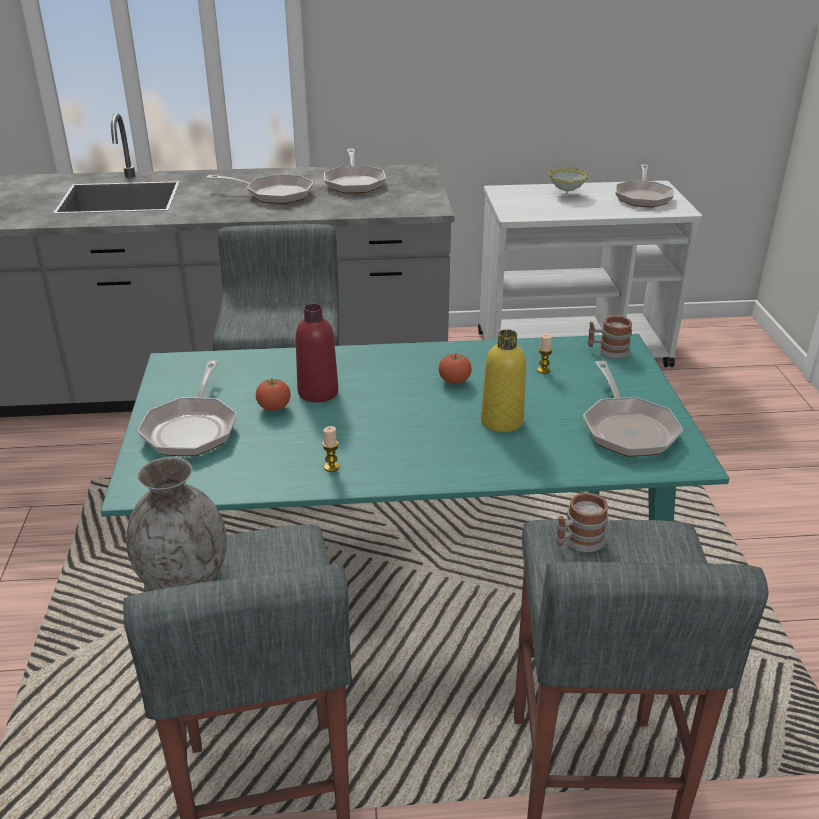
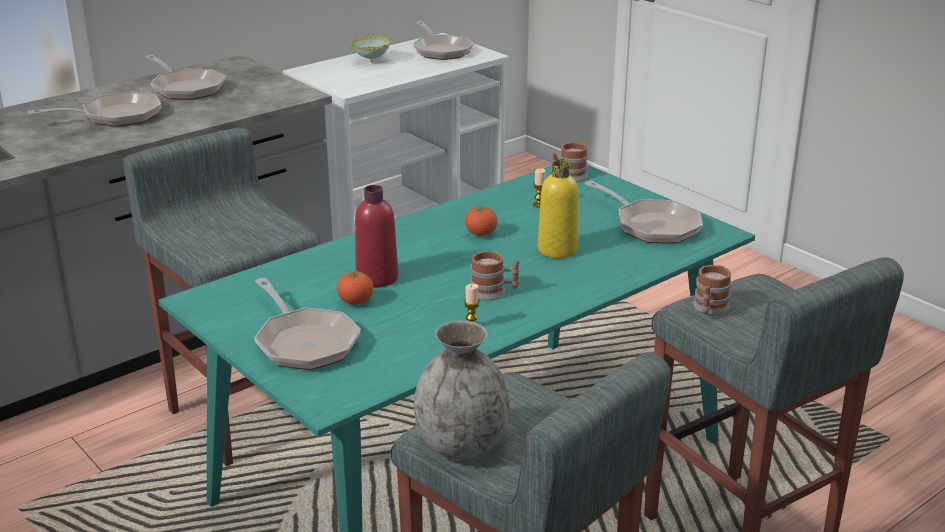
camera: 35 degrees left, 5 degrees down
none -> mug [470,251,520,300]

